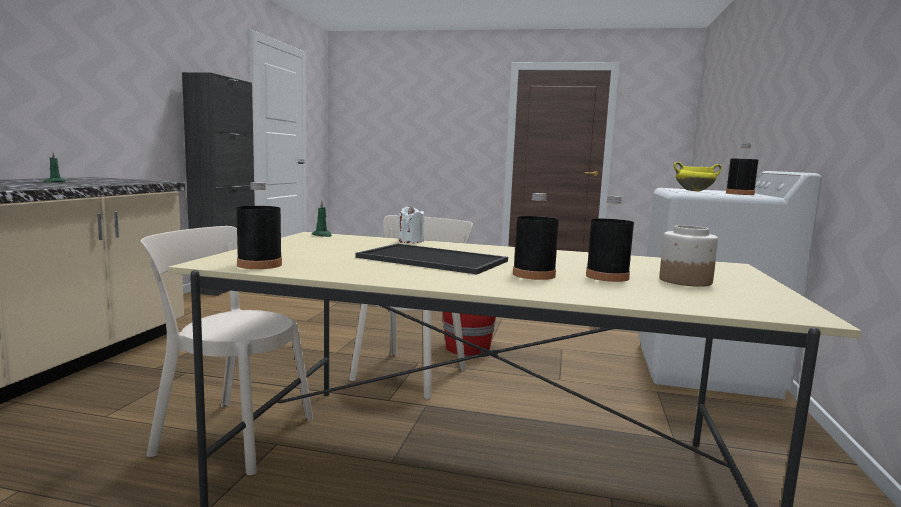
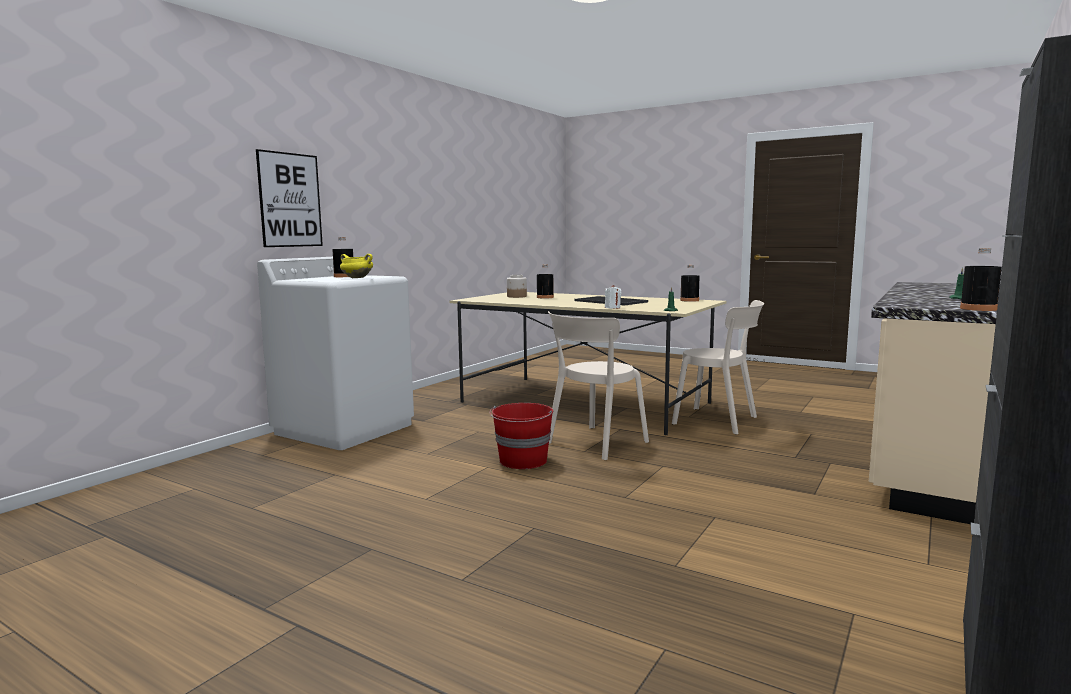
camera: 160 degrees left, 0 degrees up
black bottle [513,193,559,280] -> black bottle moved to [960,248,1002,311]
none -> picture [256,149,323,247]

